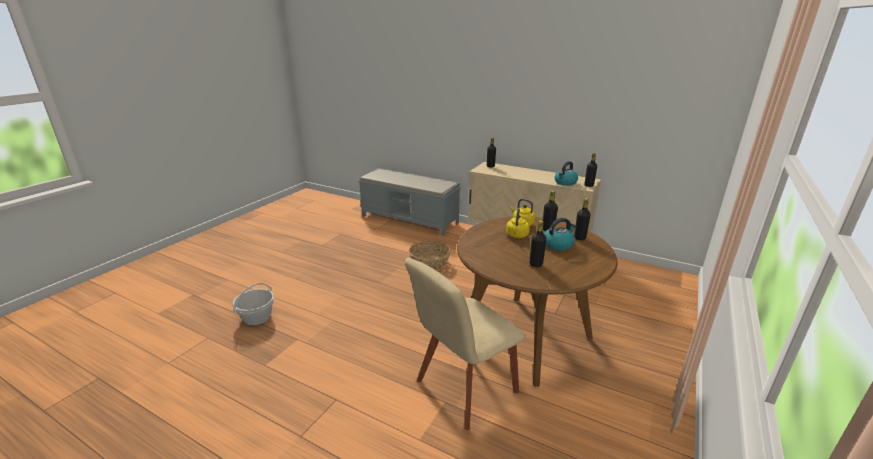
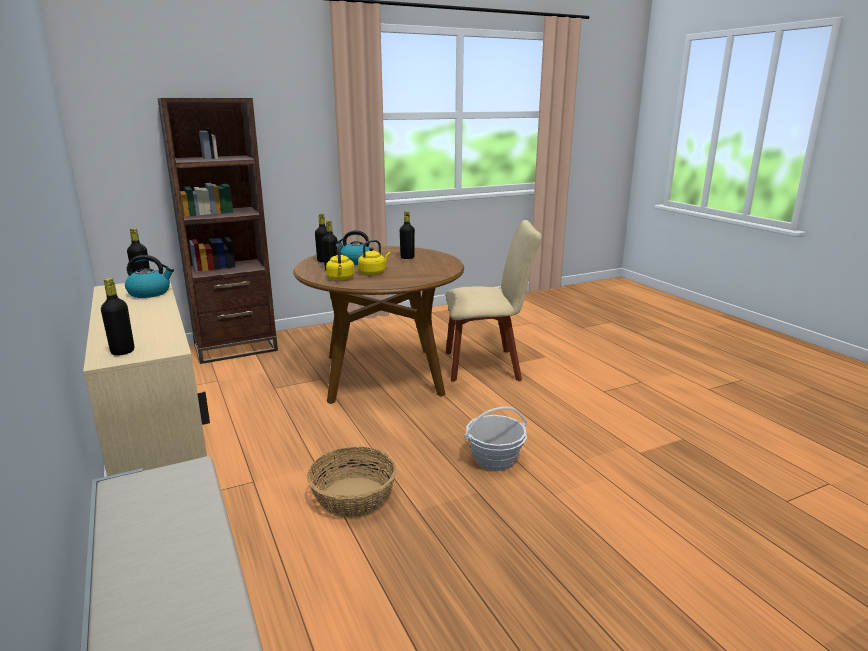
camera: 145 degrees left, 5 degrees down
basket [233,283,274,325] -> basket moved to [464,407,527,471]
none -> brown bookcase [157,98,278,364]

